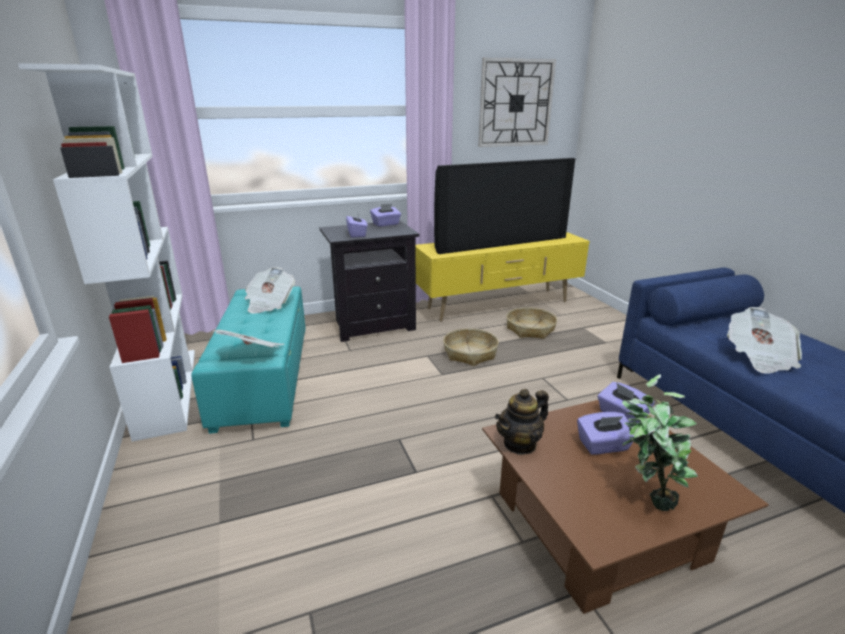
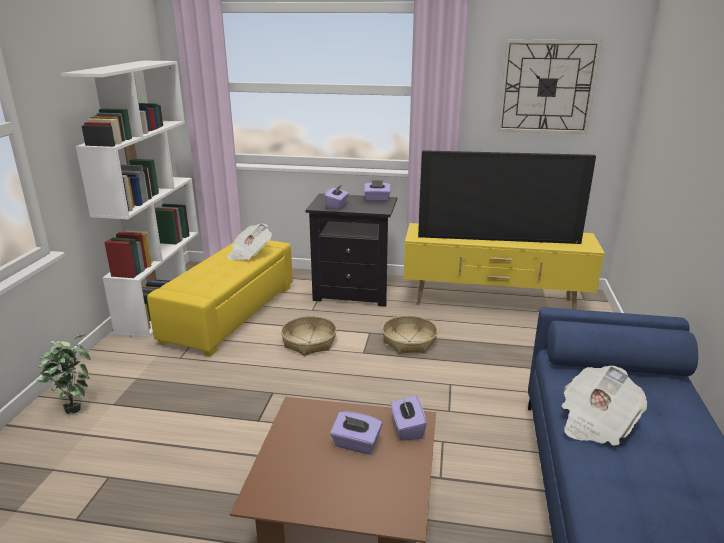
camera: 30 degrees right, 0 degrees up
turquoise ottoman [191,286,306,434] -> yellow ottoman [147,240,293,357]
newspaper [214,330,284,347] -> none
teapot [495,389,549,455] -> none
basket [506,307,557,339] -> basket moved to [281,316,337,356]
potted plant [622,374,698,511] -> potted plant moved to [36,334,91,414]

